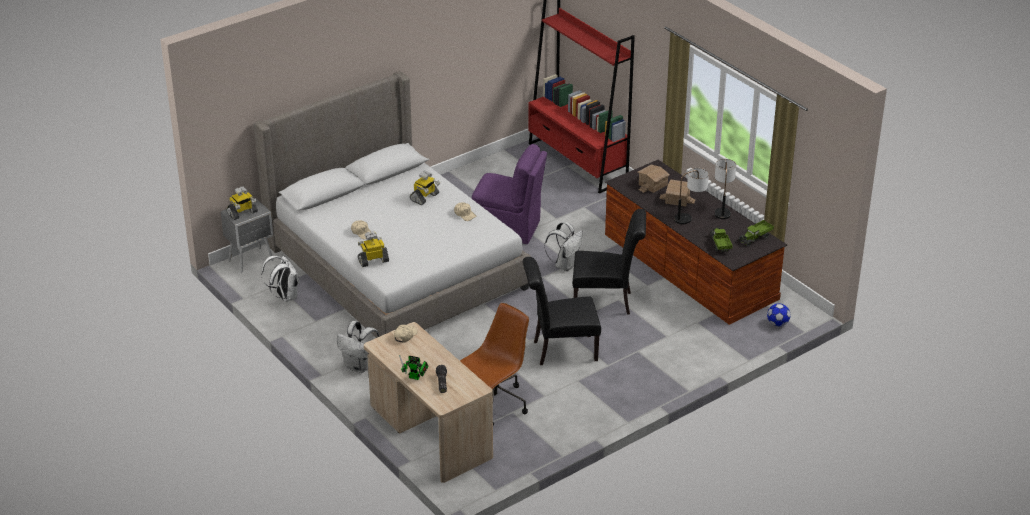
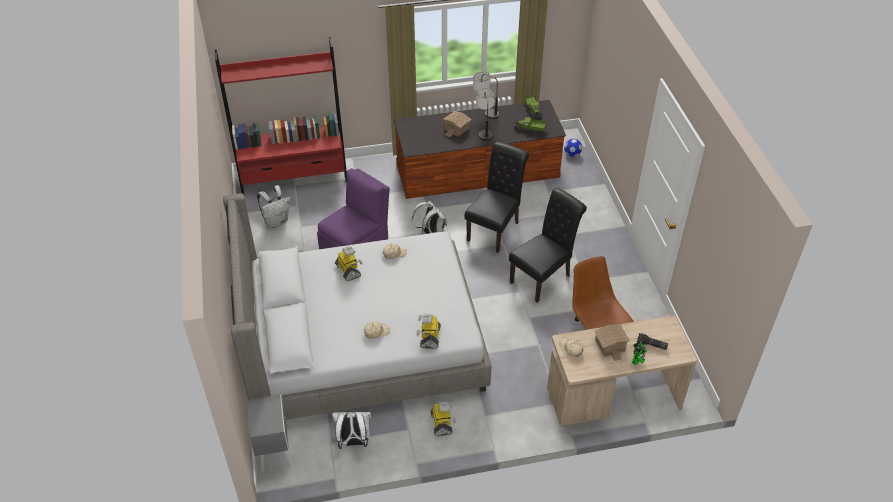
camera: 65 degrees left, 10 degrees up
toy robot [227,186,258,220] -> toy robot moved to [430,401,456,436]
white backpack [337,321,380,373] -> white backpack moved to [257,185,291,228]
black chair [523,257,601,365] -> black chair turned 150 degrees counterclockwise [509,188,587,303]
toy house [638,165,670,193] -> toy house moved to [594,324,630,361]

